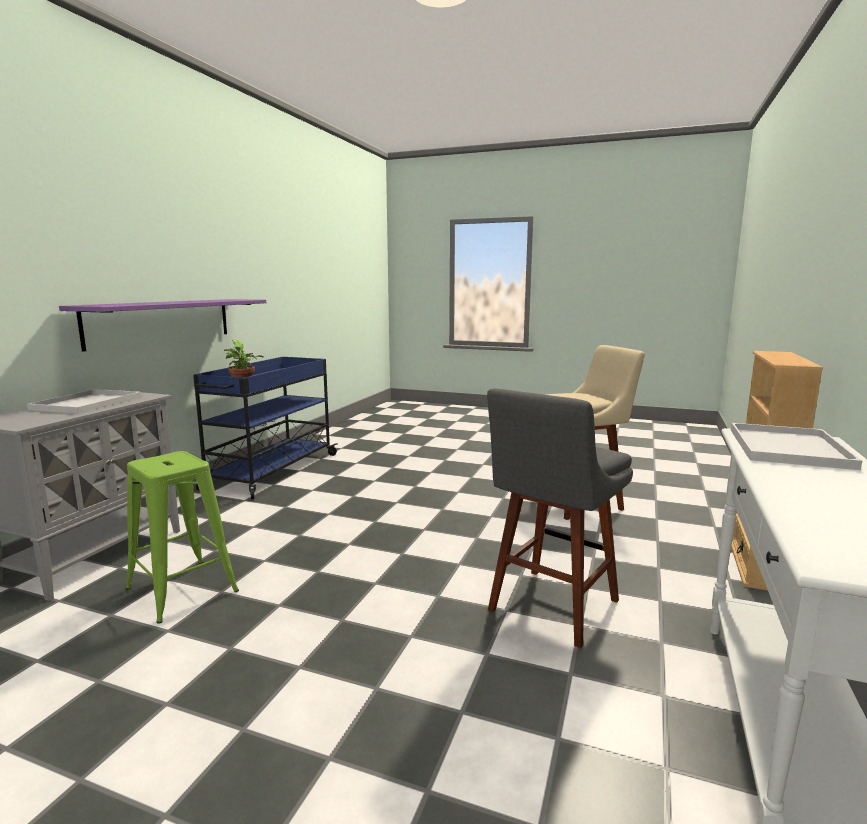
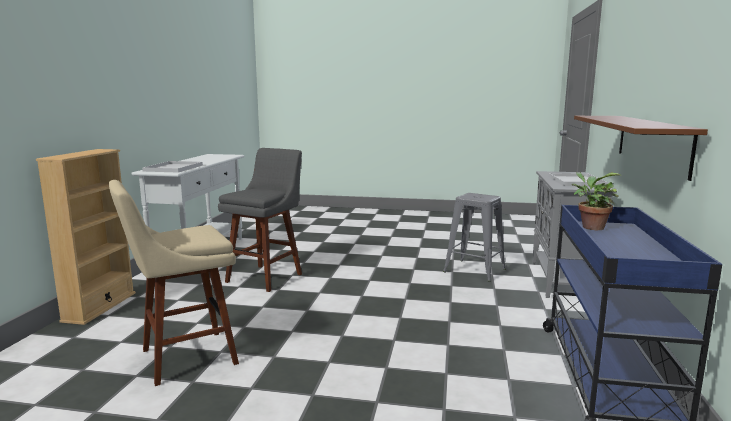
camera: 170 degrees right, 0 degrees up
purple shelf [59,299,266,352] -> brown shelf [574,116,708,181]
green stool [126,451,239,624] -> grey stool [443,193,506,282]

